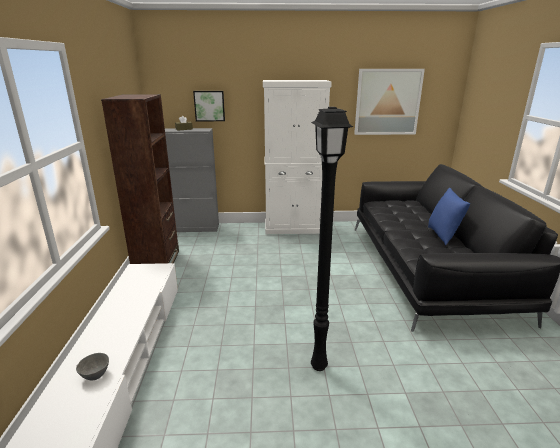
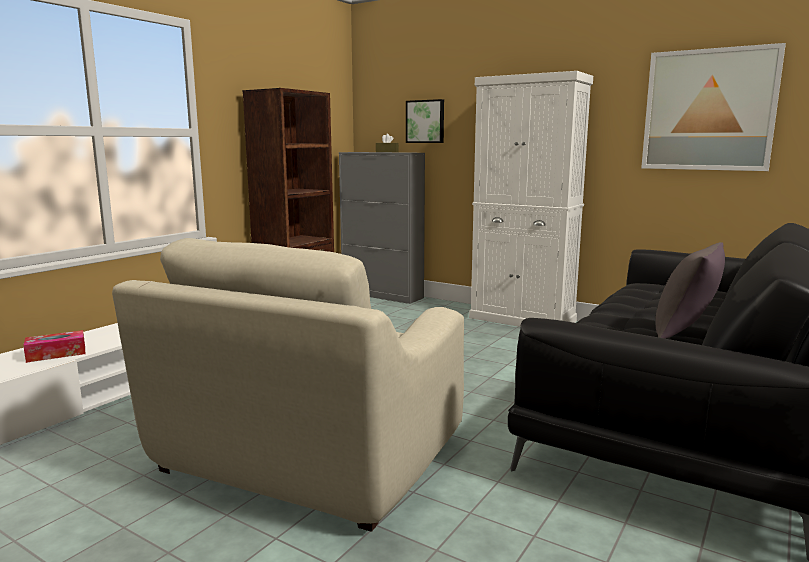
camera: 35 degrees right, 10 degrees down
grey bowl [76,353,109,380] -> tissue box [23,330,85,363]
black floor lamp [311,107,353,371] -> beige armchair [112,238,464,532]
blue pillow [428,188,470,245] -> grey pillow [655,242,725,339]

